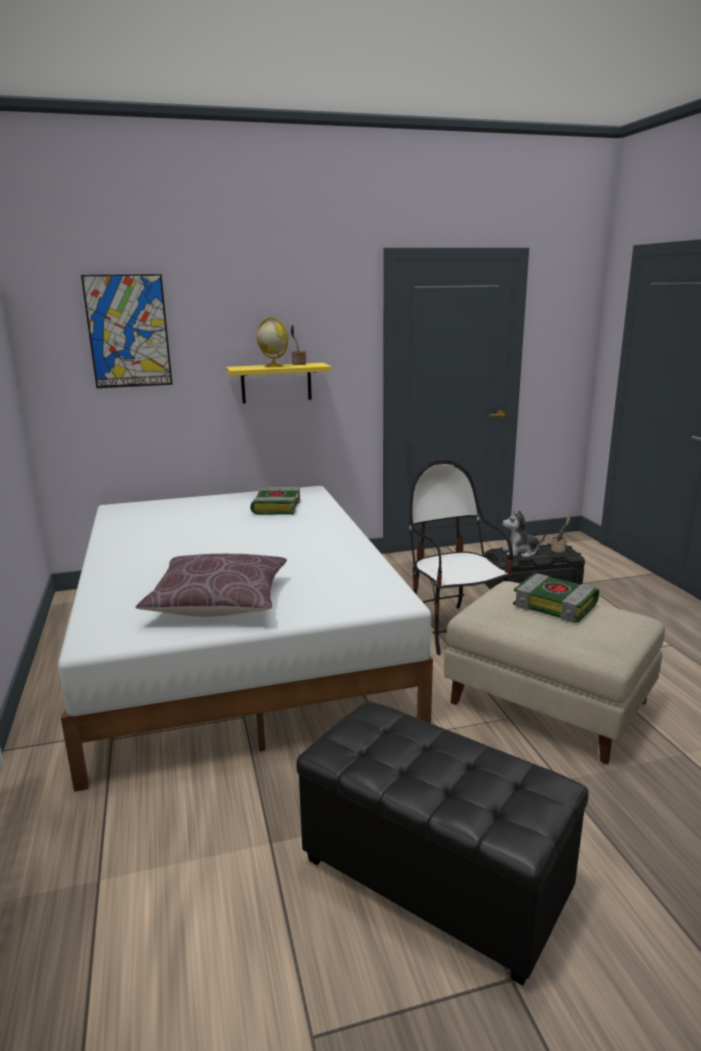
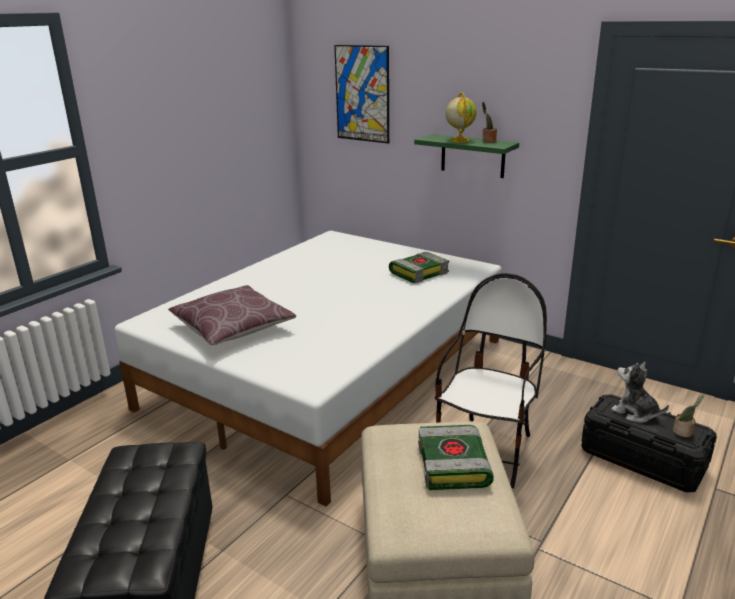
camera: 50 degrees right, 5 degrees up
yellow shelf [226,363,332,404] -> green shelf [414,134,519,178]

